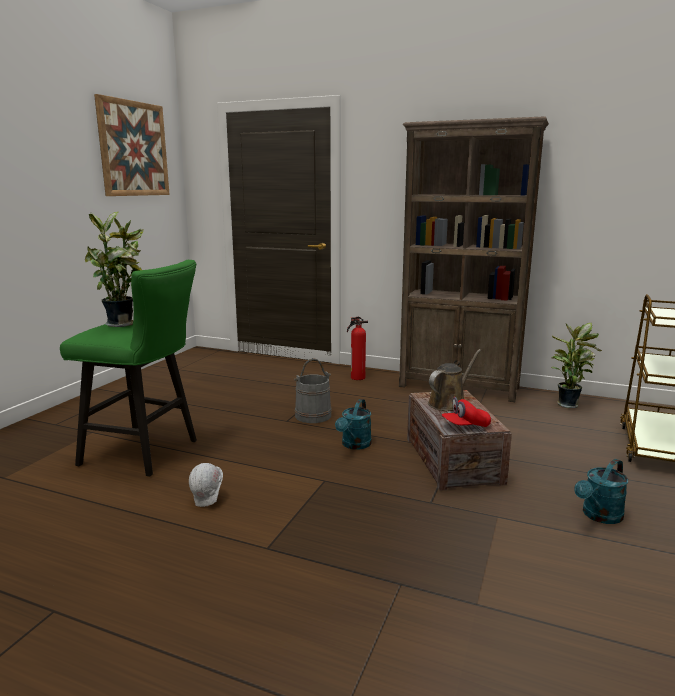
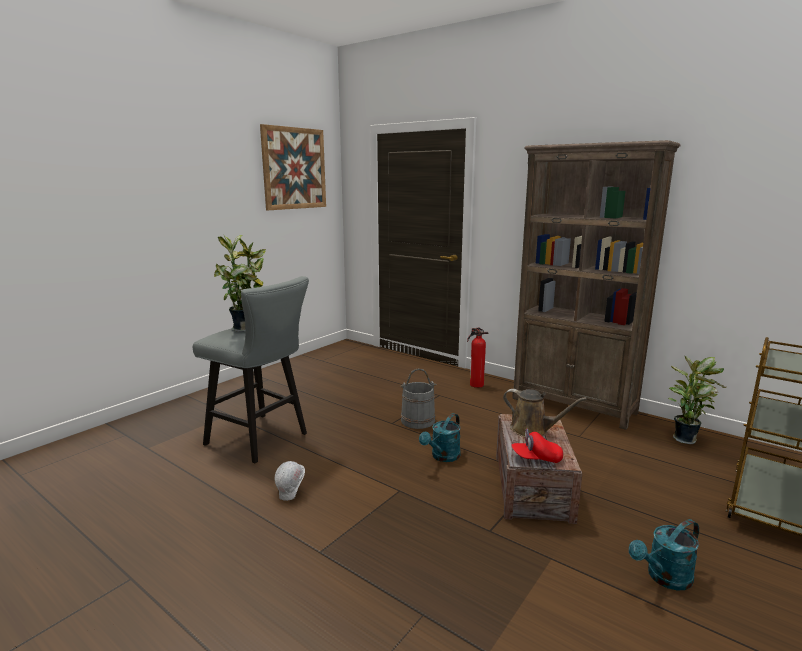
camera: 15 degrees right, 0 degrees up
green stool [60,260,197,476] -> grey stool [193,276,309,463]
brown watering can [428,349,481,411] -> brown watering can turned 60 degrees clockwise [503,389,587,437]

